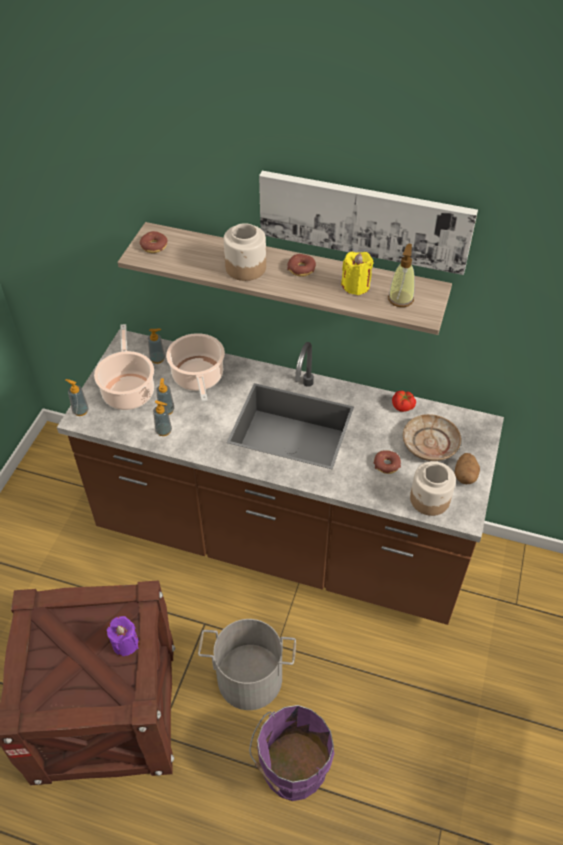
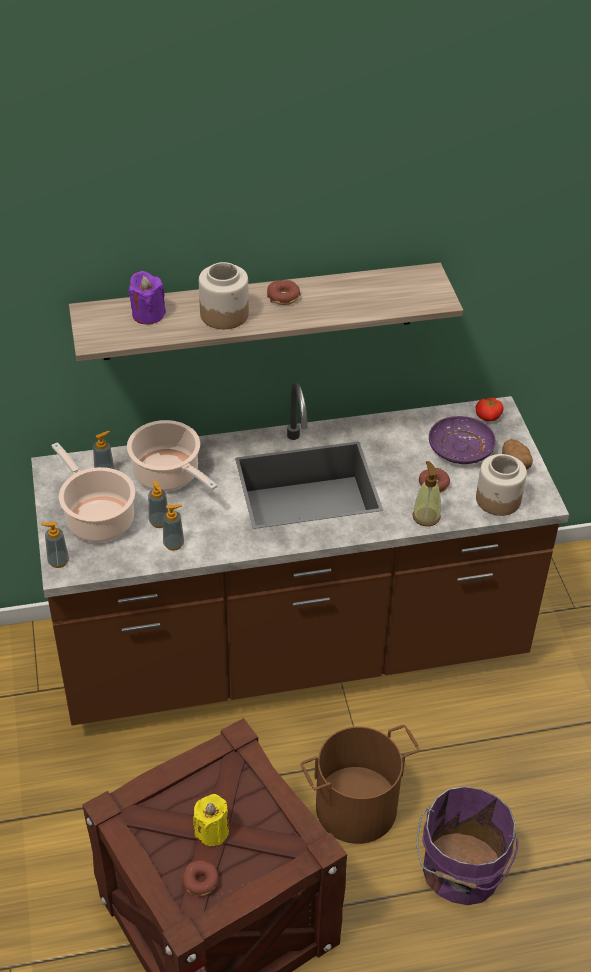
camera: 30 degrees left, 5 degrees down
purple candle [107,616,139,656] -> purple candle moved to [129,271,166,325]
donut [140,231,168,253] -> donut moved to [182,861,219,896]
grey bucket [198,619,296,710] -> brown bucket [301,725,420,844]
picture [259,171,478,275] -> none
yellow candle [341,252,374,295] -> yellow candle moved to [193,794,229,846]
soap dispenser [388,243,415,307] -> soap dispenser moved to [413,461,441,526]
tomato [392,391,416,412] -> tomato moved to [476,398,504,422]
beige plate [403,414,461,461] -> purple plate [429,416,496,464]

